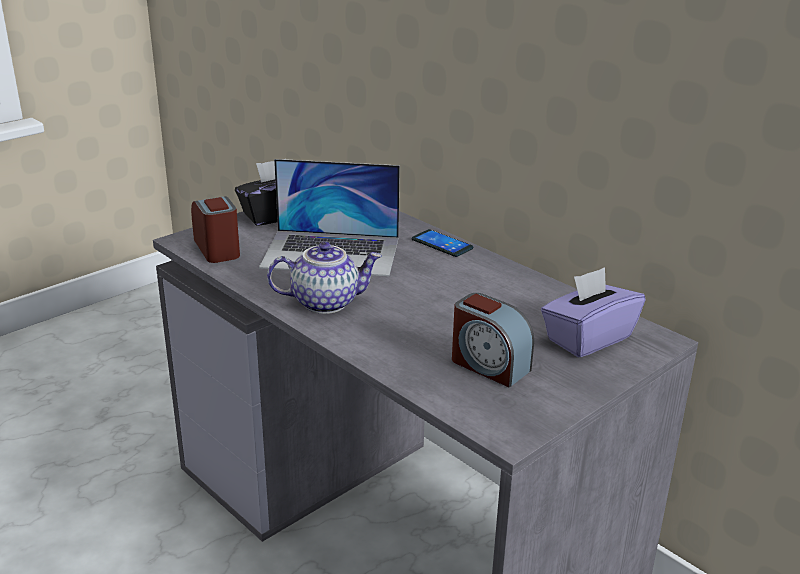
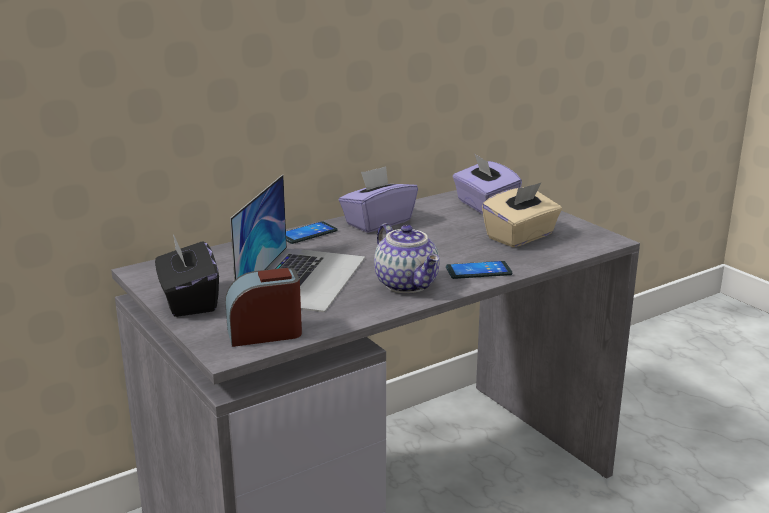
camera: 80 degrees left, 5 degrees down
teapot [267,242,382,314] -> teapot turned 150 degrees clockwise [374,223,439,294]
alarm clock [452,293,534,388] -> beige tissue box [482,183,562,247]
none -> purple tissue box [339,166,418,233]
none -> phone [446,261,512,279]

